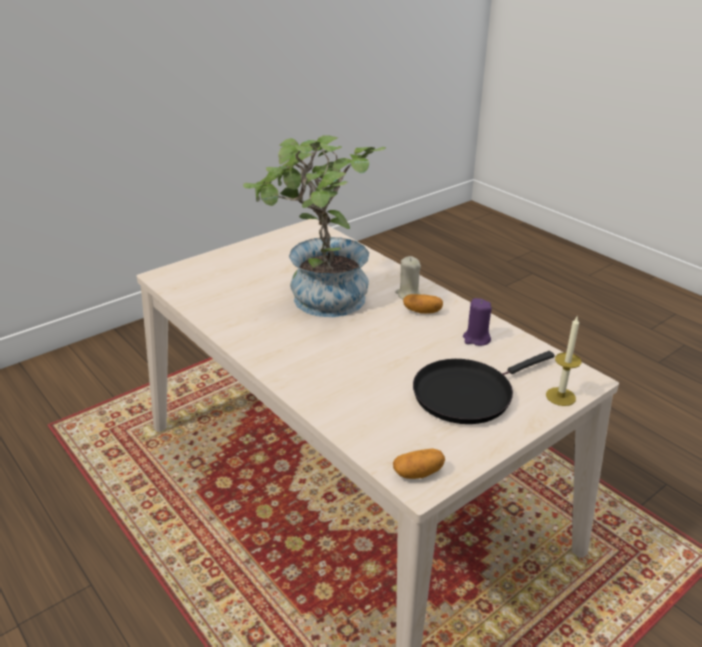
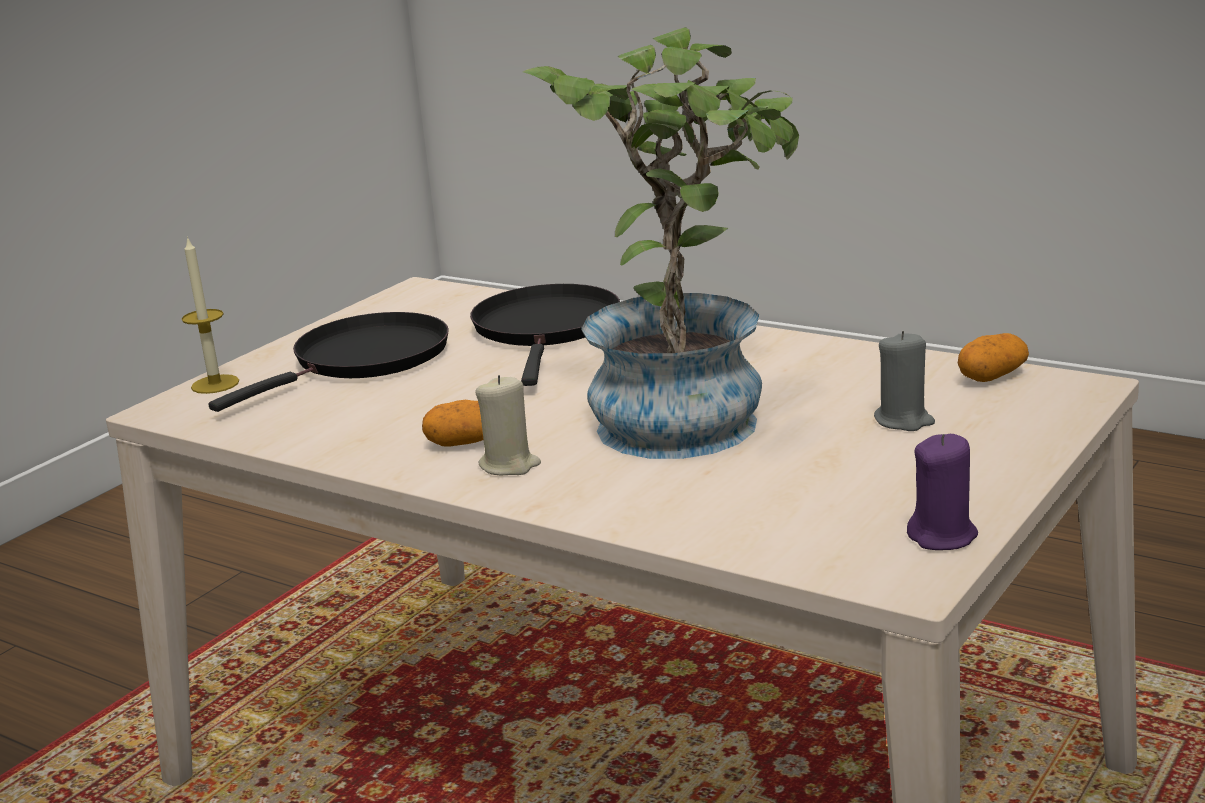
camera: 165 degrees right, 10 degrees down
potato [393,448,445,479] -> potato moved to [958,333,1029,382]
purple candle [463,298,492,346] -> purple candle moved to [907,434,978,550]
none -> black frying pan [470,284,620,386]
none -> grey candle [874,331,935,431]

